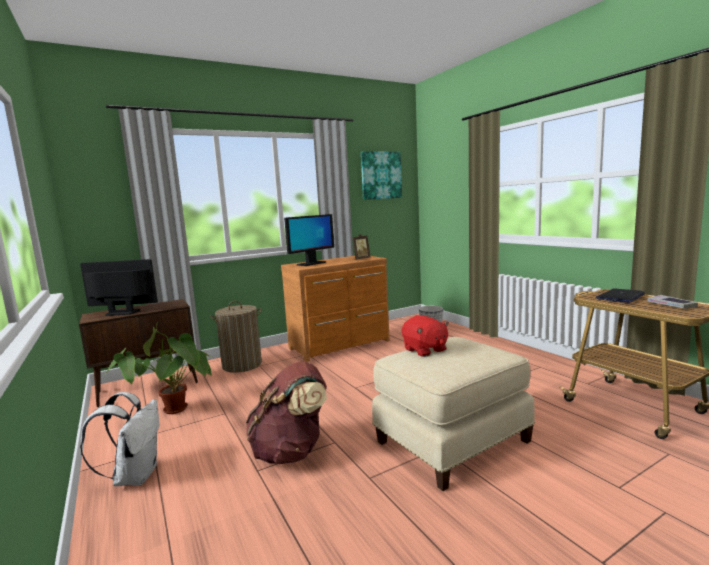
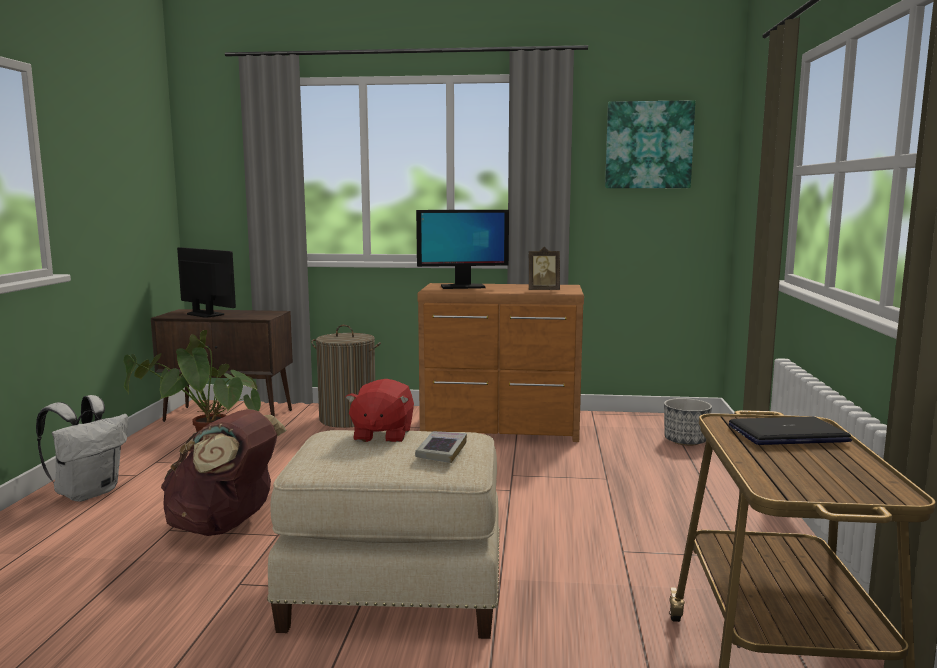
camera: 35 degrees right, 0 degrees up
book [647,295,698,309] -> book moved to [415,431,467,463]

